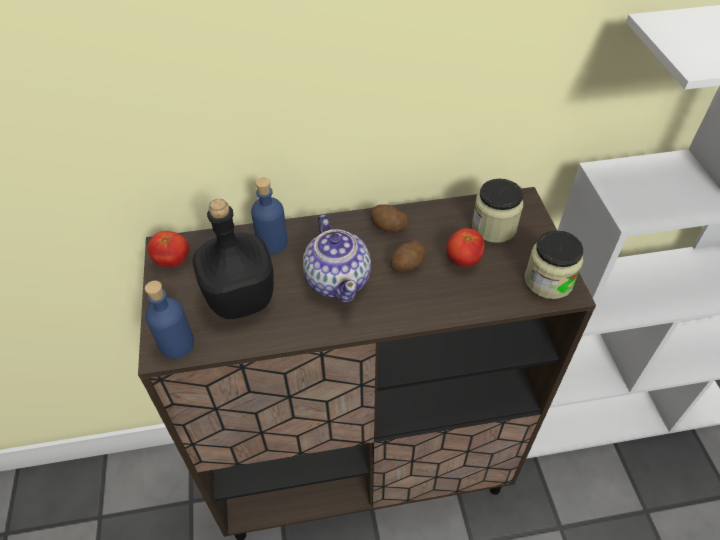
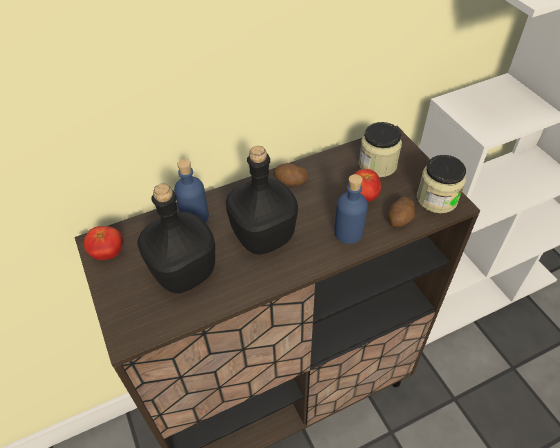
camera: 15 degrees left, 0 degrees up
blue bottle [145,281,194,359] -> blue bottle moved to [334,174,368,244]
teapot [303,214,371,302] -> black bottle [226,146,298,255]
potato [390,240,425,272] -> potato moved to [388,197,415,227]

